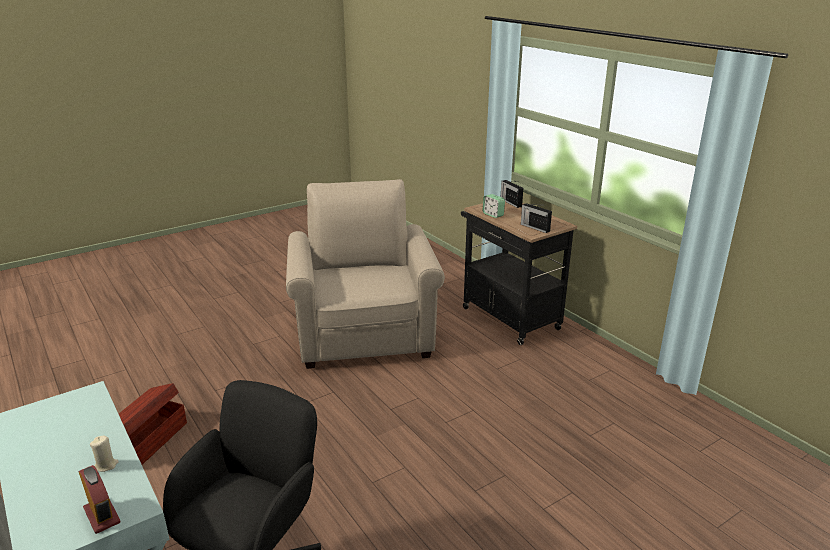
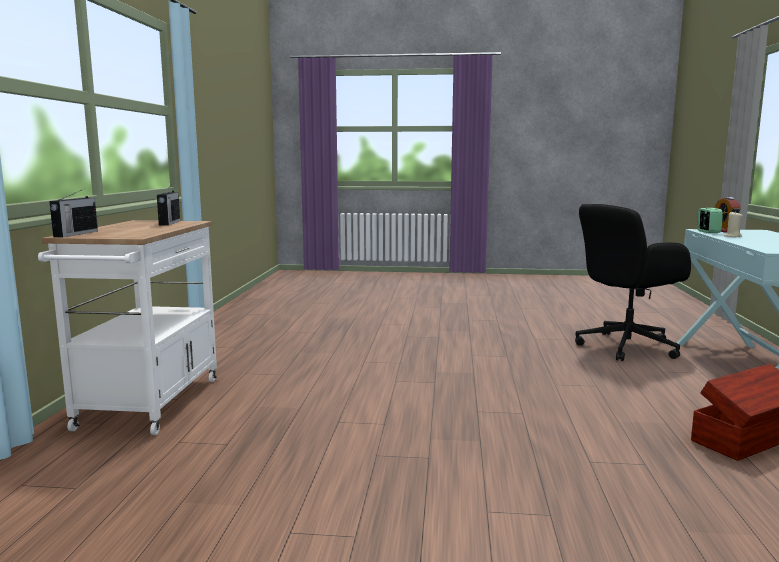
camera: 140 degrees left, 15 degrees down
beige armchair [286,179,445,369] -> none
black cart [461,202,577,345] -> white cart [38,220,217,435]
alarm clock [483,194,505,218] -> alarm clock moved to [697,208,723,233]

